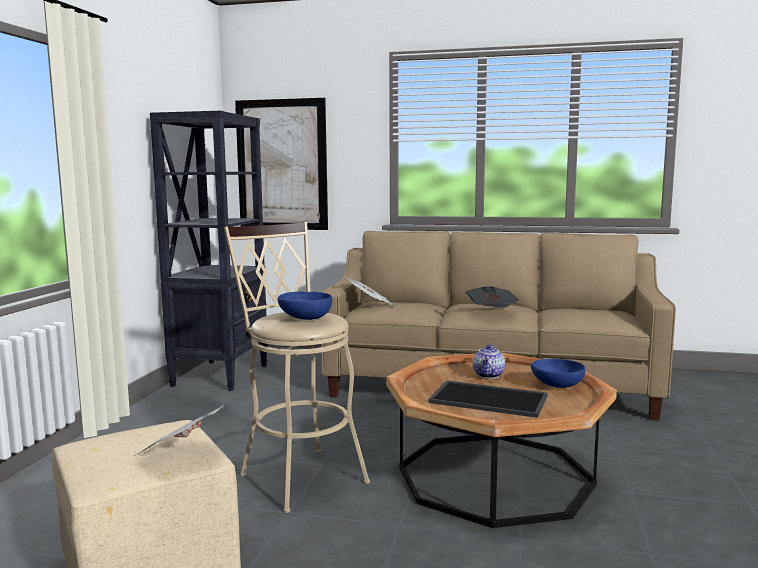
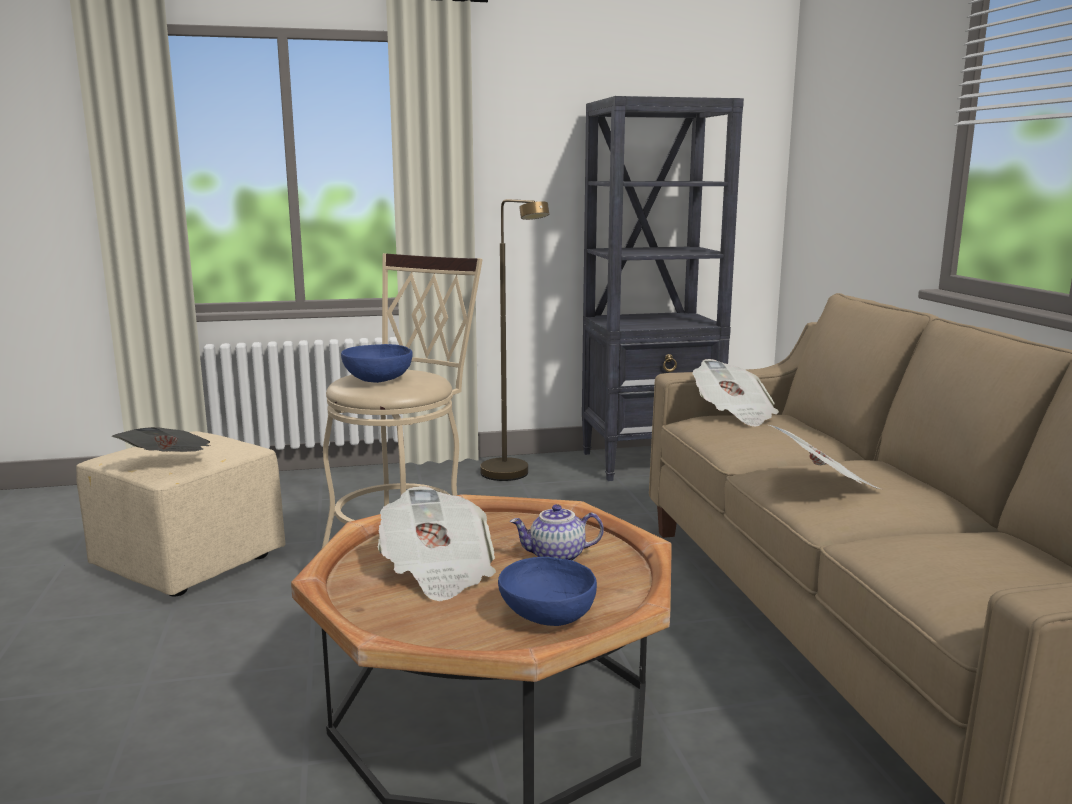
camera: 65 degrees right, 5 degrees up
picture [235,98,328,230] -> none
tray [428,380,548,418] -> newspaper [377,486,496,601]
none -> brown floor lamp [480,199,549,481]

